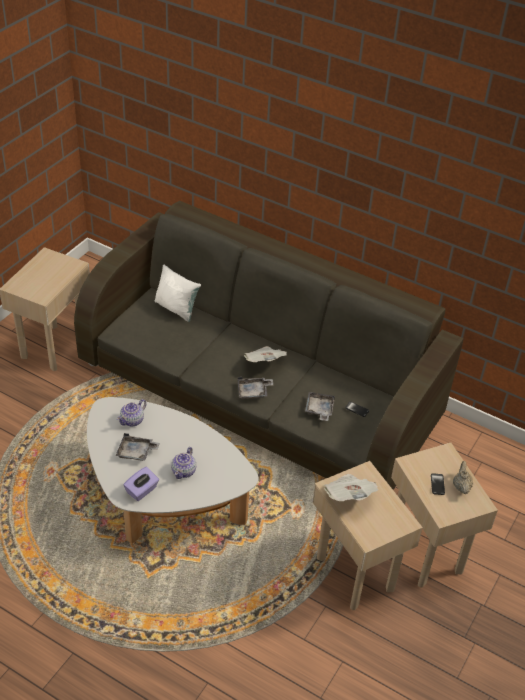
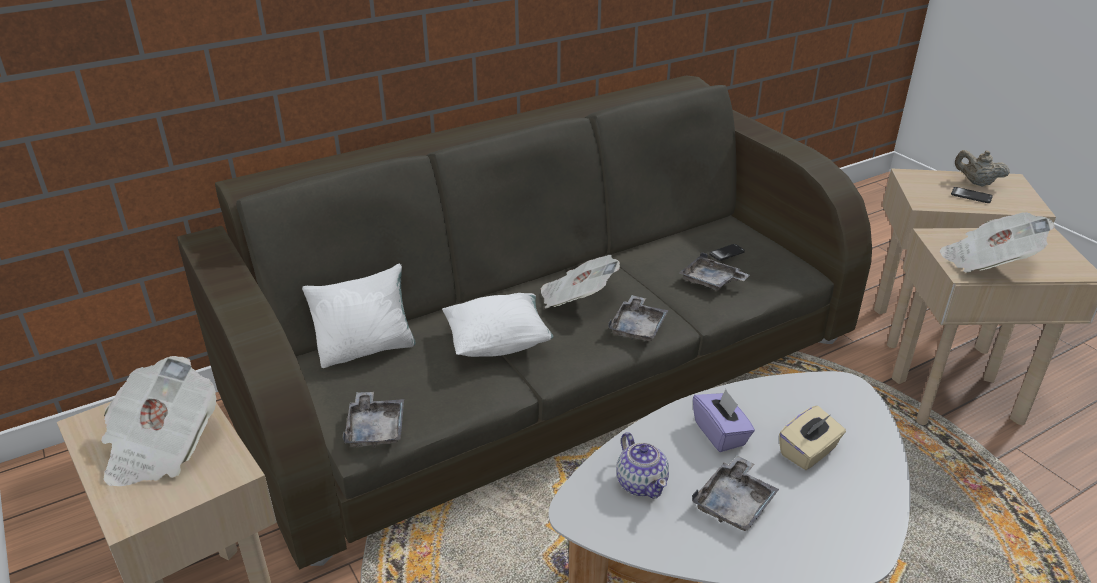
camera: 60 degrees left, 10 degrees down
purple tissue box [123,467,159,501] -> purple tissue box moved to [693,389,755,452]
teapot [171,447,196,479] -> beige tissue box [779,406,846,470]
none -> newspaper [101,356,217,486]
none -> grey tray [343,392,404,447]
none -> white pillow [442,293,553,357]

